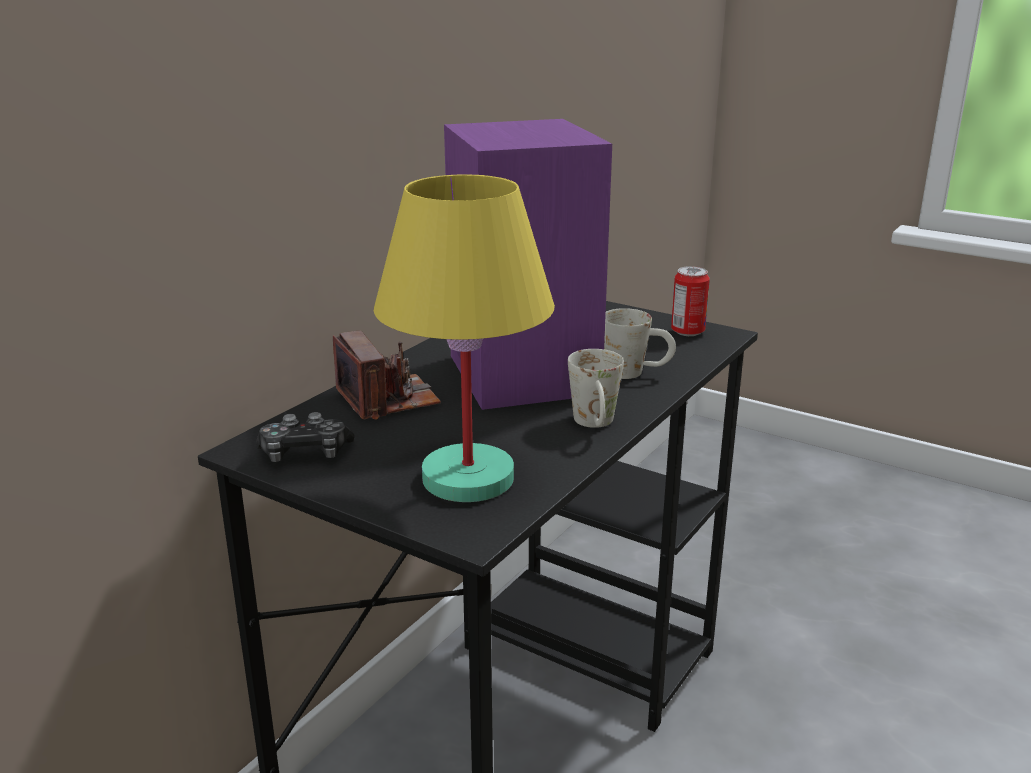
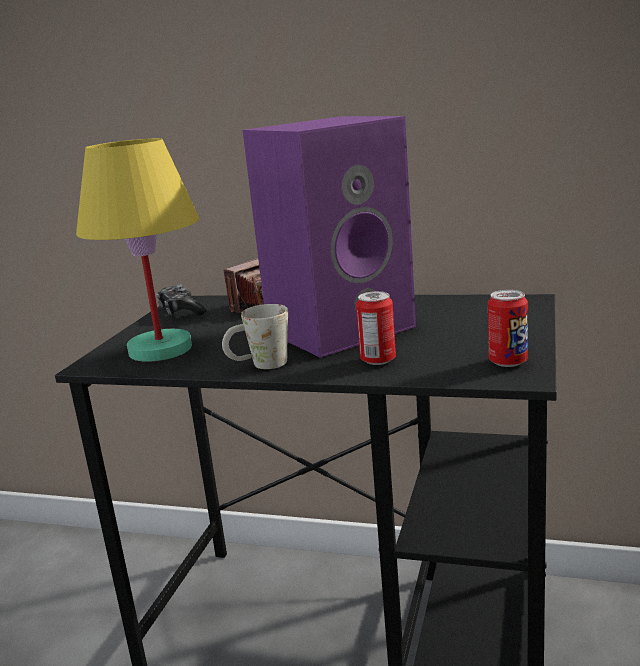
camera: 75 degrees right, 5 degrees down
white mug [604,308,676,379] -> can [356,291,396,365]

